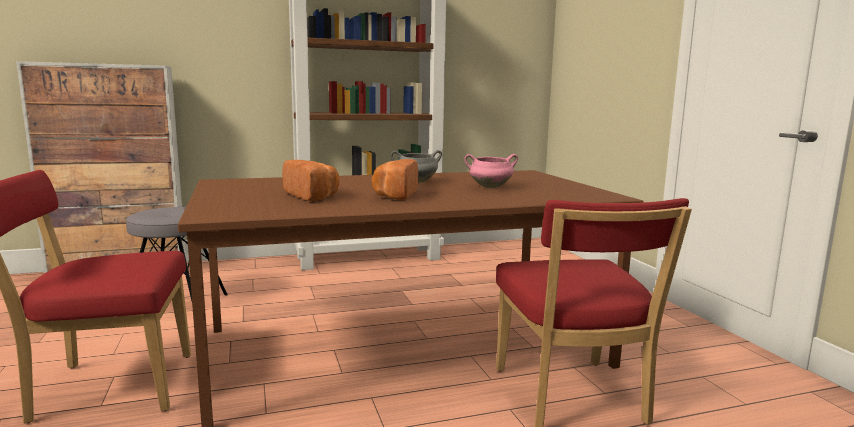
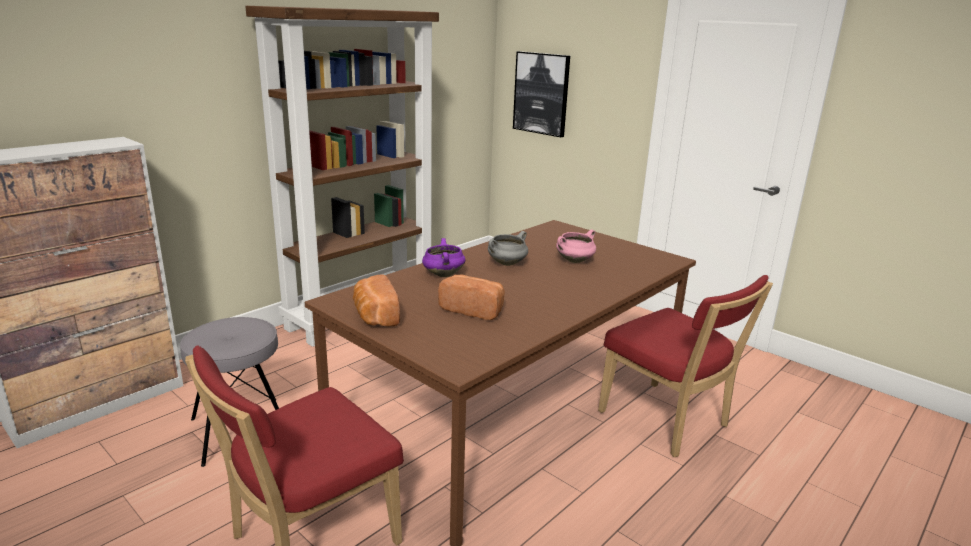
camera: 30 degrees left, 10 degrees up
bread [372,159,418,200] -> bread moved to [353,275,400,326]
none -> purple cooking pot [422,238,466,277]
none -> picture [513,51,570,137]

